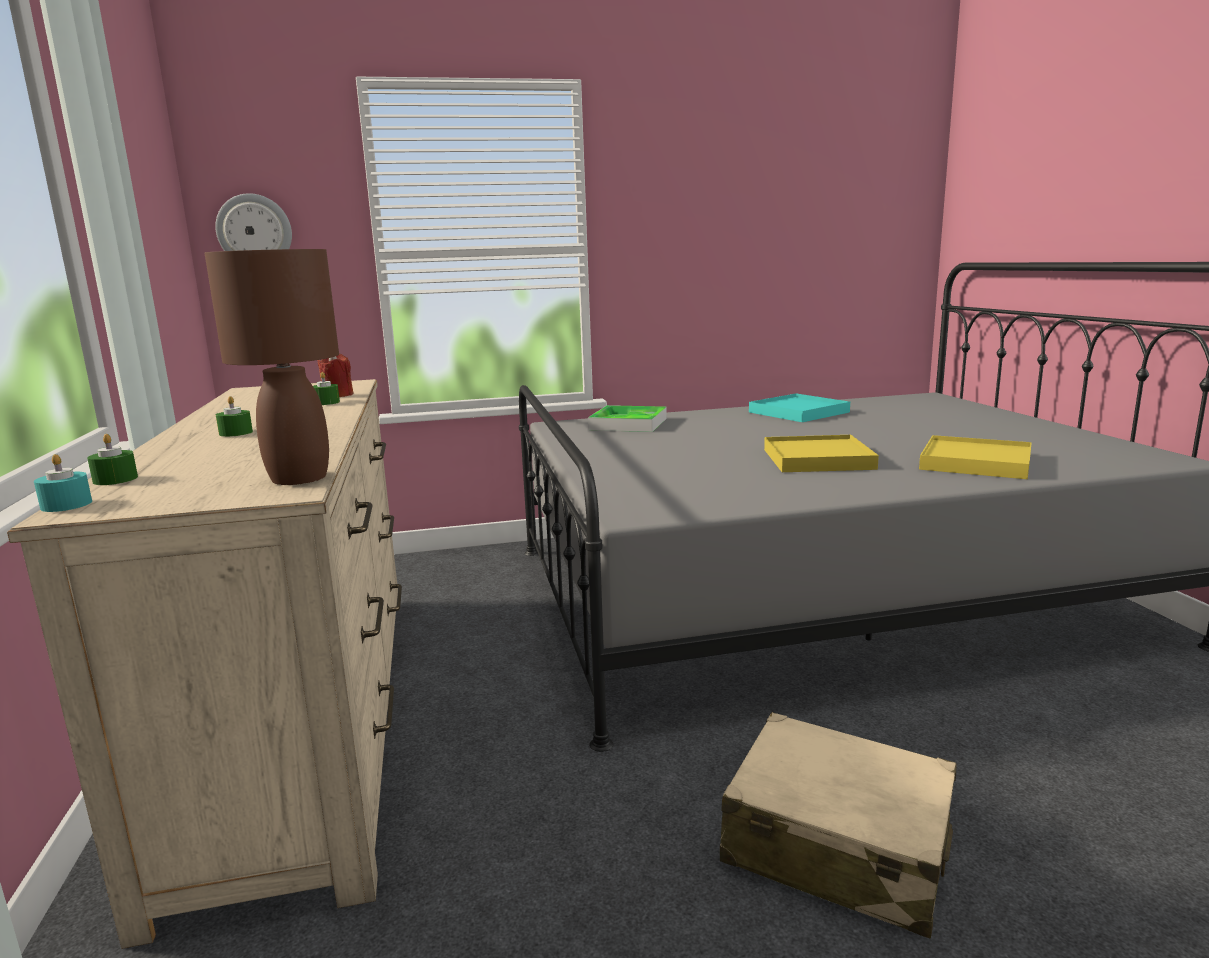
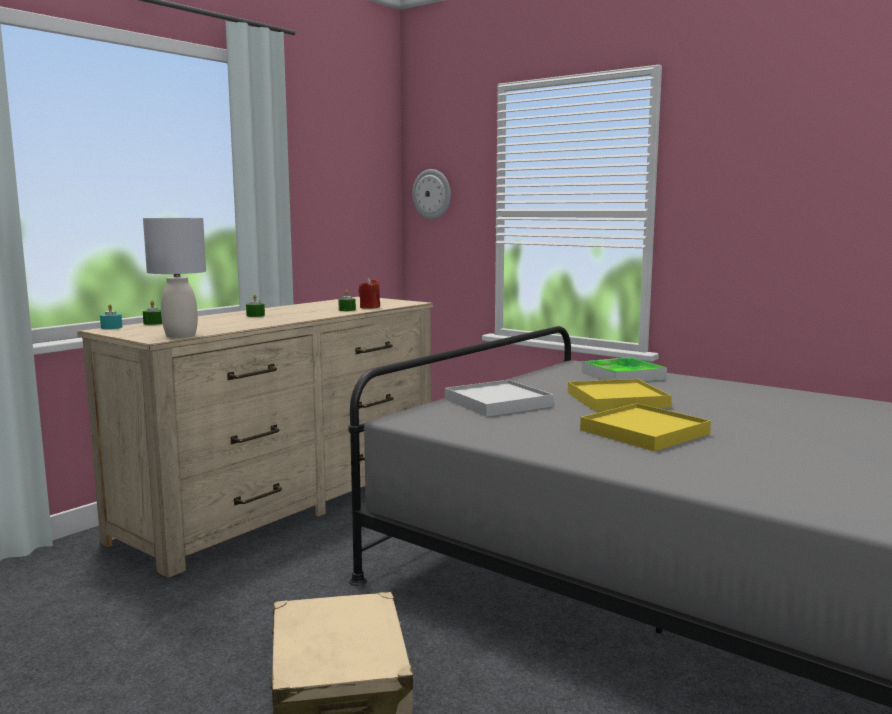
camera: 50 degrees right, 5 degrees down
brown table lamp [205,249,339,485] -> grey table lamp [143,218,206,338]
turquoise tray [749,393,850,422] -> none
yellow tray [919,435,1032,479] -> yellow tray moved to [568,379,672,411]
none -> white tray [445,380,554,417]

